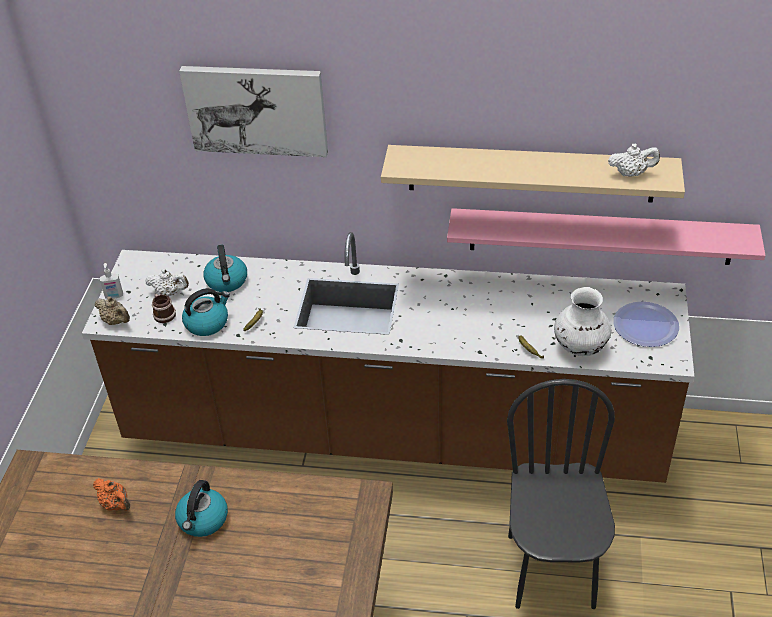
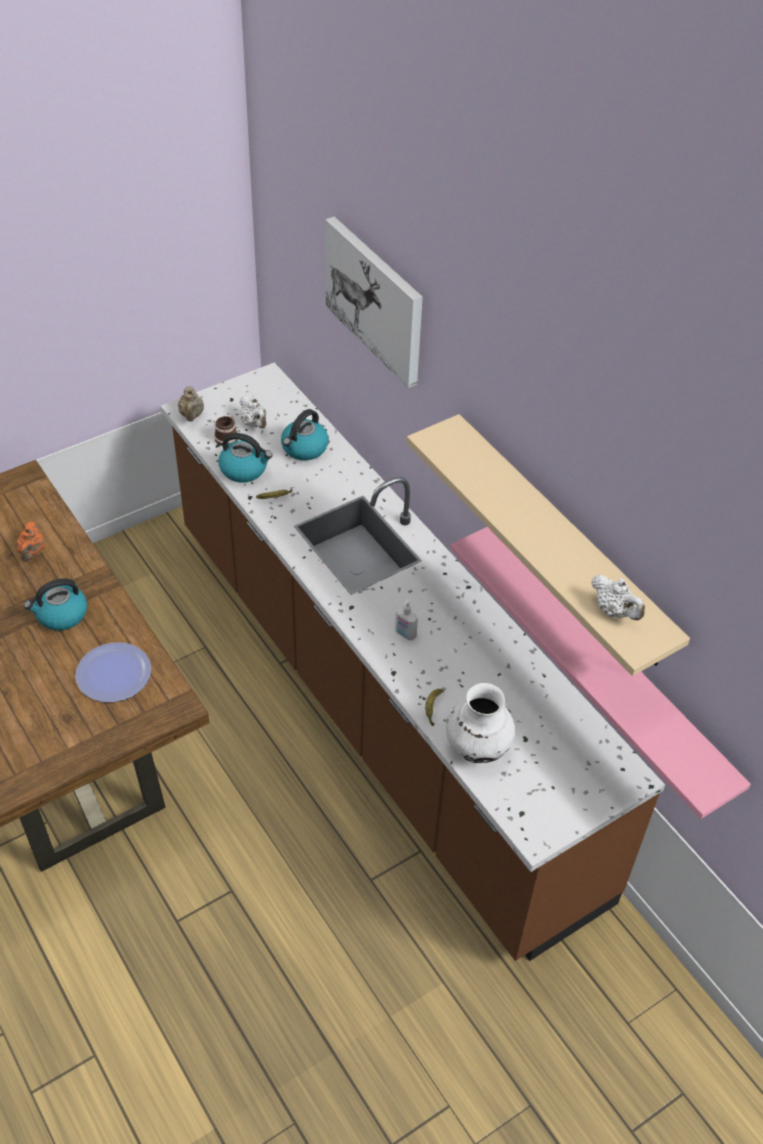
camera: 45 degrees right, 5 degrees up
soap dispenser [100,263,123,299] -> soap dispenser moved to [395,599,418,641]
black chair [507,379,615,609] -> none
plate [613,301,679,347] -> plate moved to [75,642,151,702]

